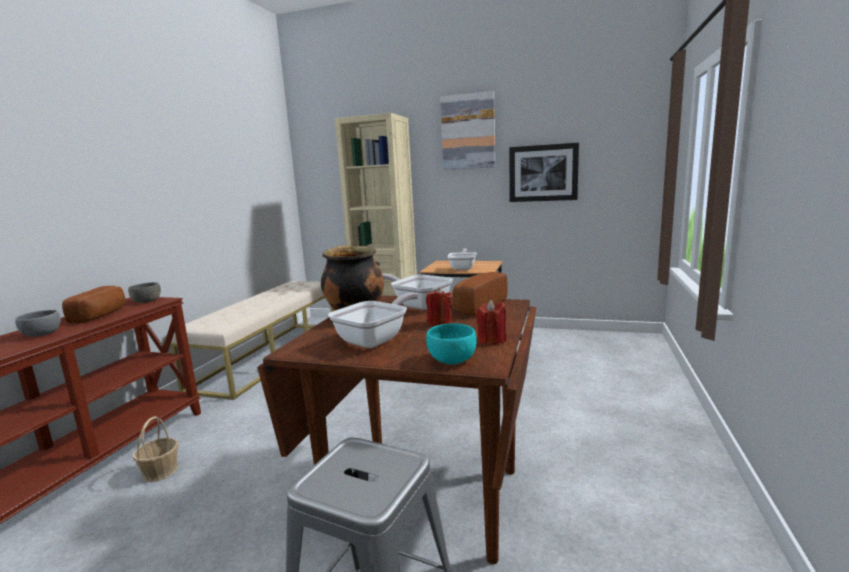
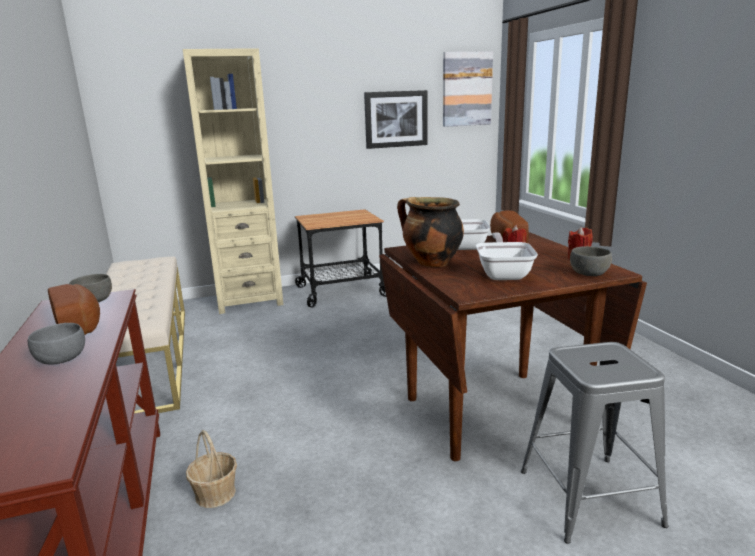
camera: 35 degrees left, 5 degrees up
turquoise bowl [426,323,476,364] -> grey bowl [570,246,612,276]
picture [440,91,495,170] -> picture moved to [443,51,493,127]
frying pan [447,249,477,270] -> none

